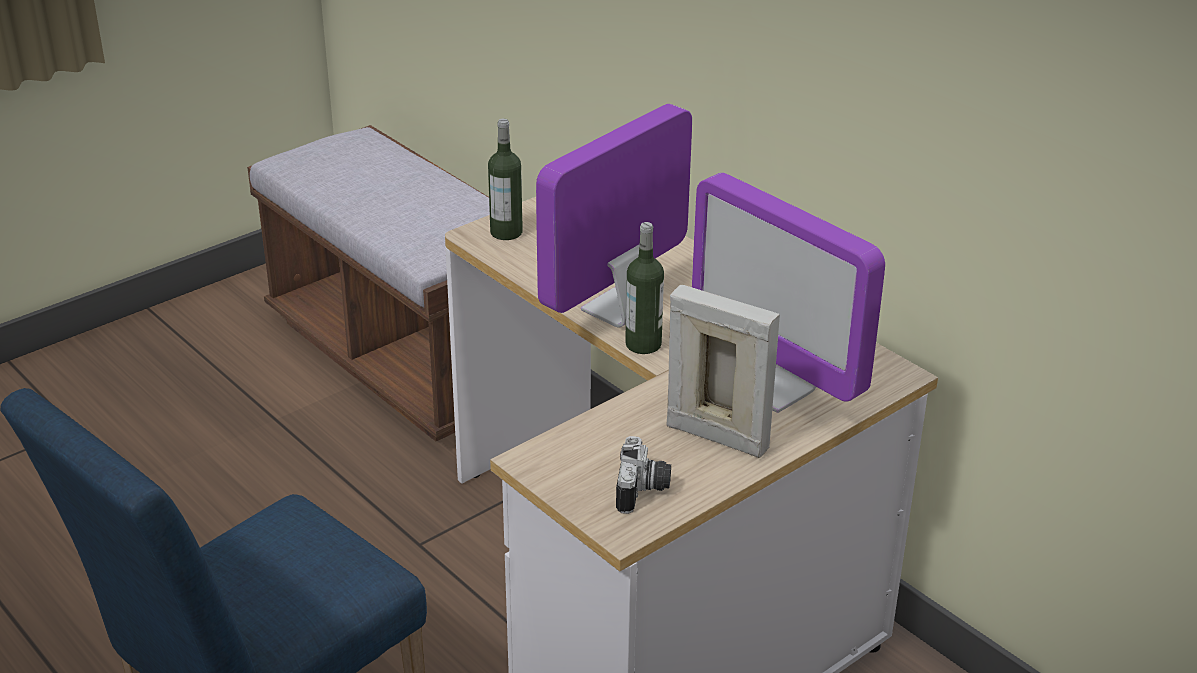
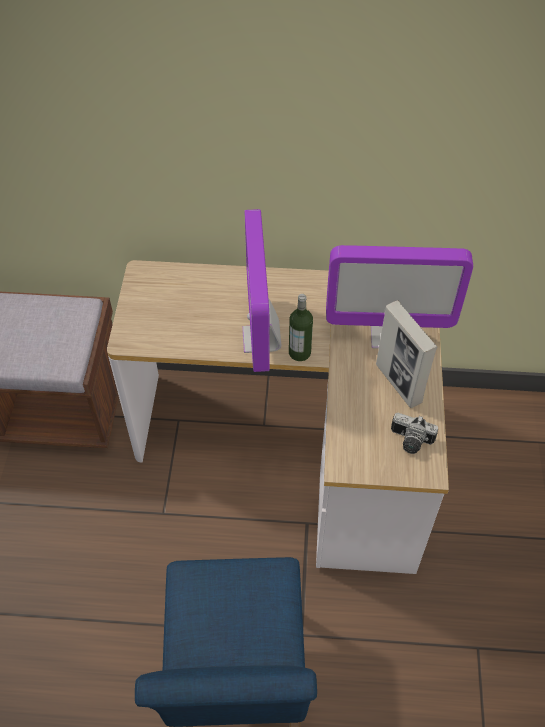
camera: 45 degrees left, 20 degrees up
bottle [488,119,523,240] -> none
camera [616,436,671,514] -> camera turned 150 degrees clockwise [391,413,438,454]
picture frame [666,285,780,458] -> picture frame turned 105 degrees counterclockwise [376,300,437,408]

